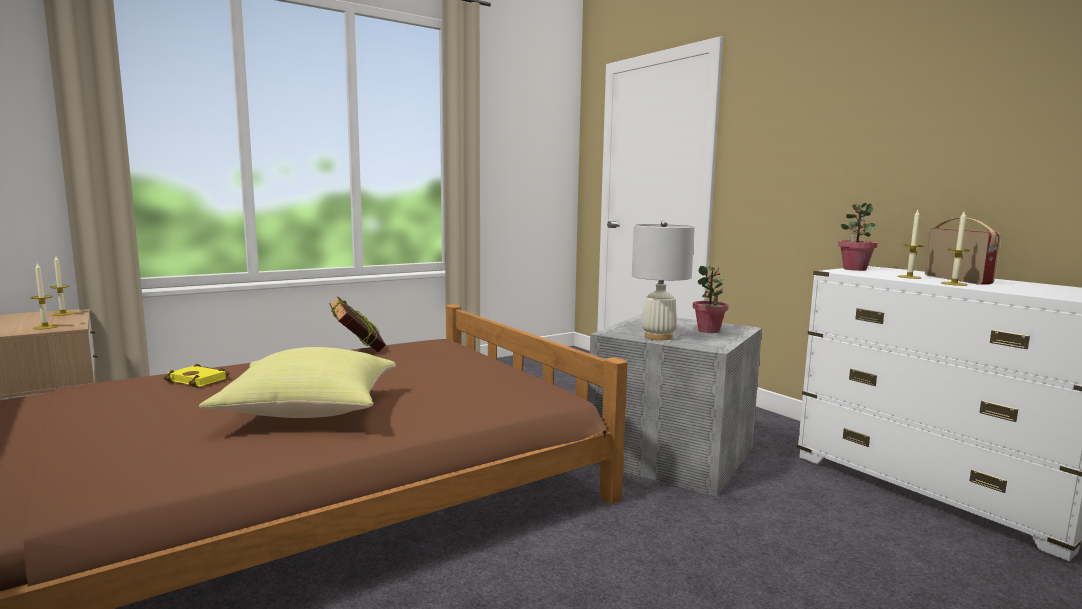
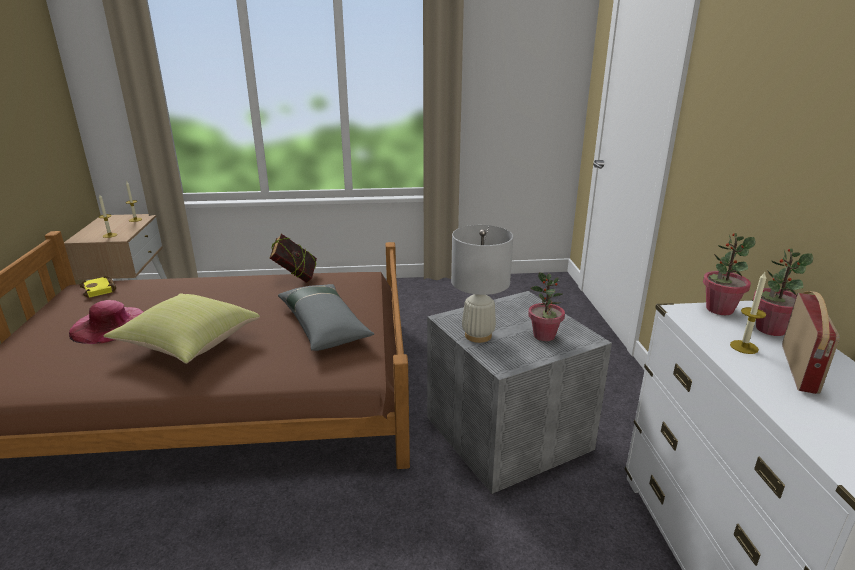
camera: 30 degrees right, 15 degrees up
yellow book [164,364,229,387] -> yellow book moved to [80,276,116,298]
candle [941,212,971,286] -> none
none -> pink hat [69,300,144,344]
none -> grey pillow [278,284,374,351]
none -> potted plant [753,248,813,336]

